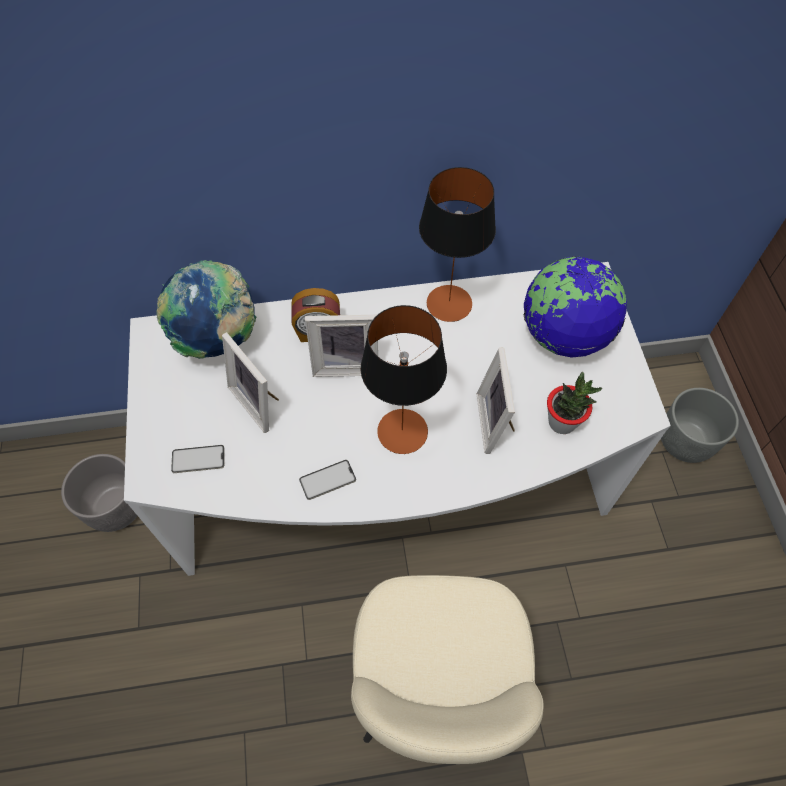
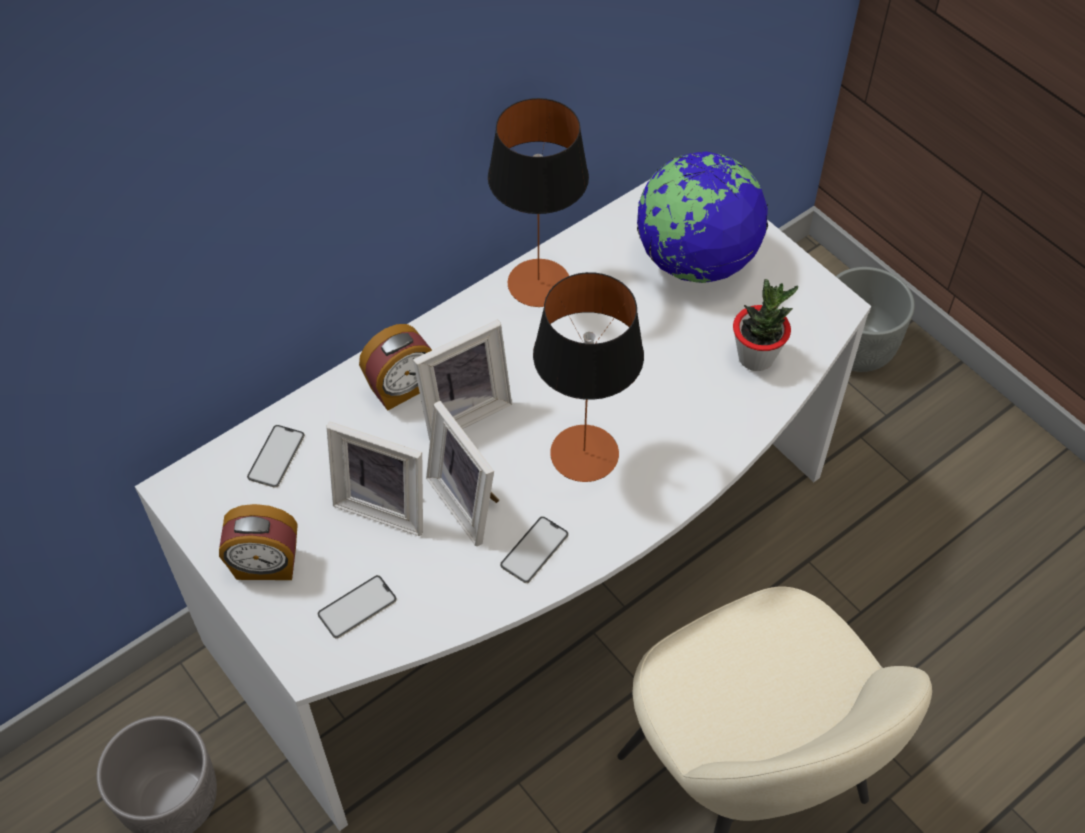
camera: 30 degrees left, 5 degrees down
globe [157,260,256,359] -> phone [247,425,305,488]
picture frame [476,348,515,454] -> picture frame moved to [426,401,499,546]
none -> alarm clock [219,504,298,580]

